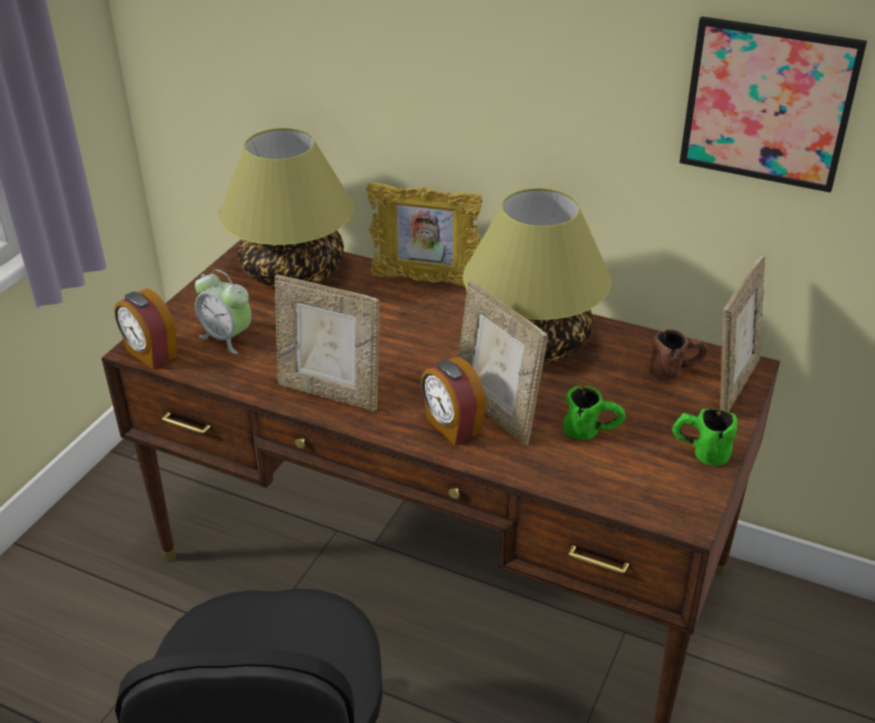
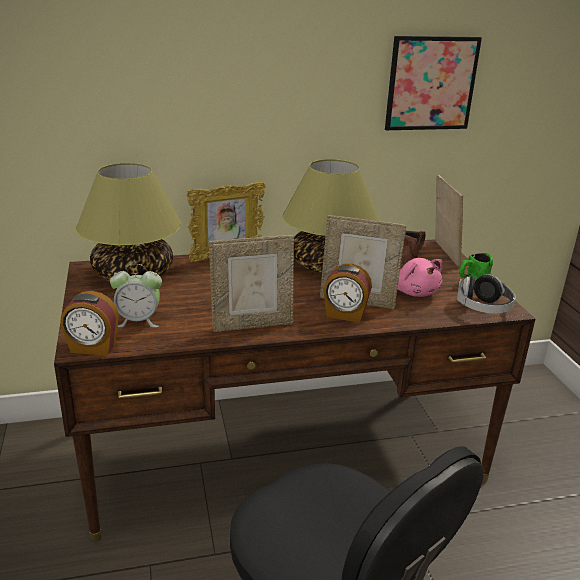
camera: 40 degrees left, 10 degrees down
green mug [563,386,626,440] -> pink plush toy [397,258,443,297]
none -> headphones [457,274,515,314]

